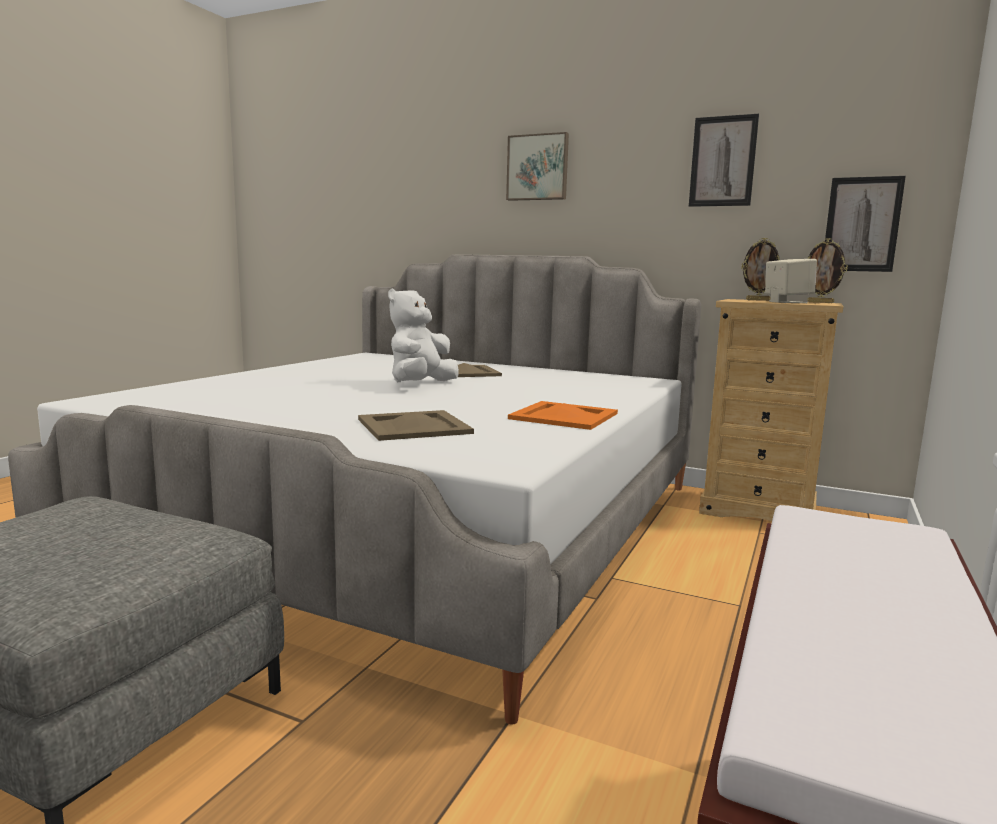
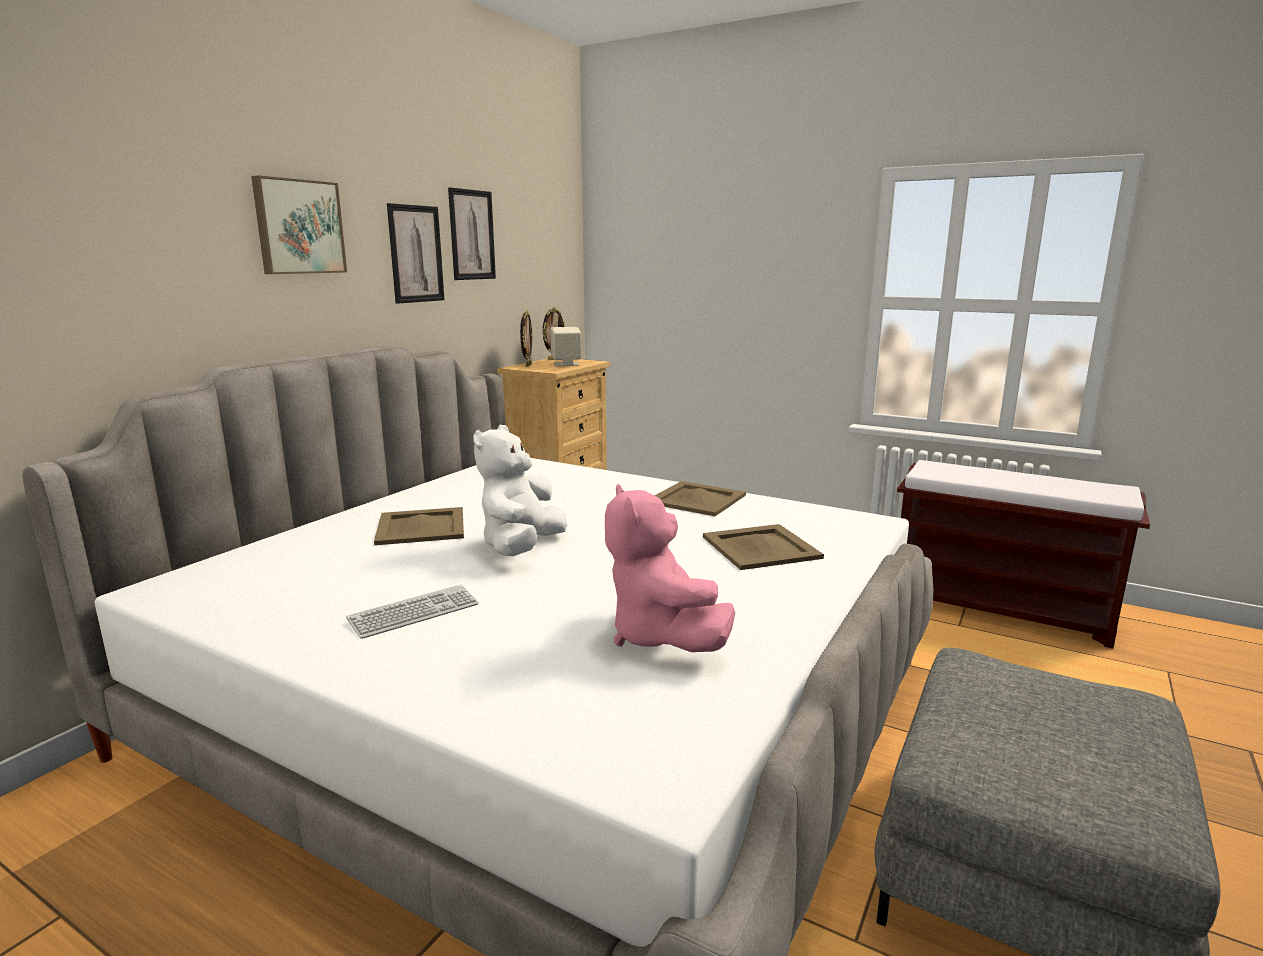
camera: 85 degrees left, 5 degrees up
white plush toy [388,289,459,382] -> white plush toy turned 75 degrees clockwise [474,425,568,556]
orange tray [508,401,618,430] -> beige tray [655,481,746,516]
picture [825,176,906,272] -> picture moved to [387,203,444,304]
none -> keyboard [346,584,479,639]
none -> pink plush toy [605,484,735,652]

